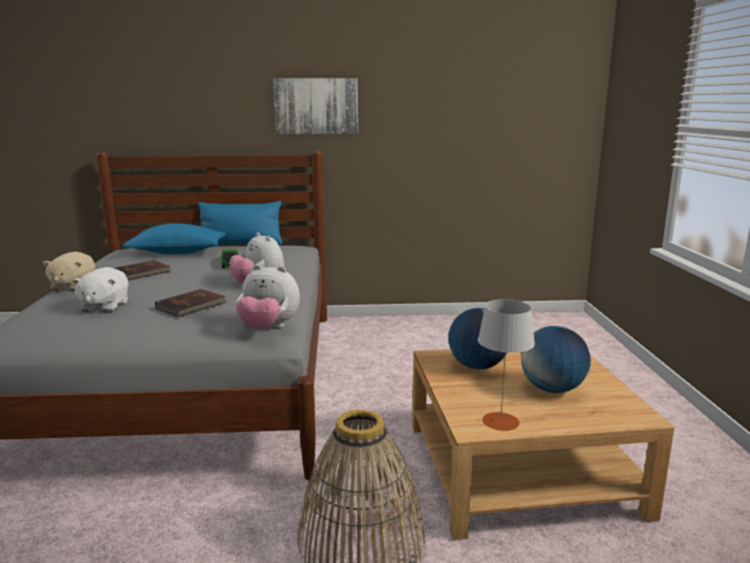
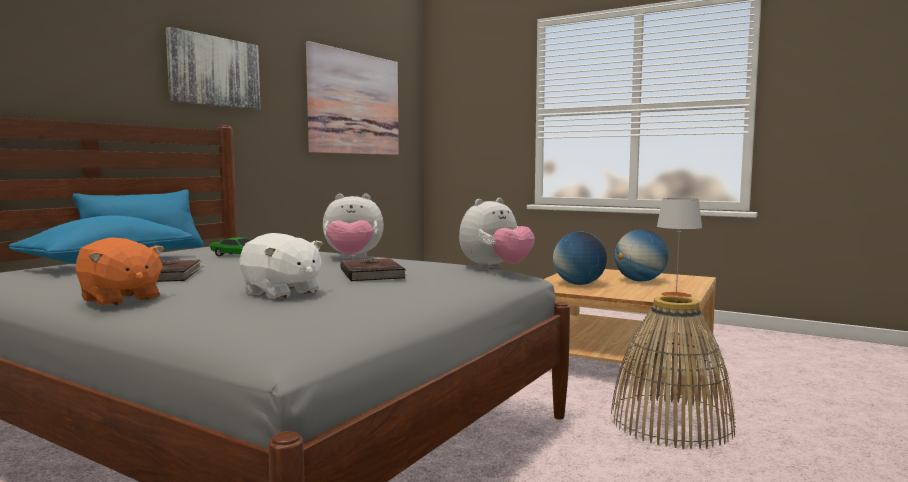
camera: 55 degrees left, 10 degrees down
beige plush toy [42,252,95,291] -> orange plush toy [75,237,165,307]
none -> picture [306,41,399,155]

